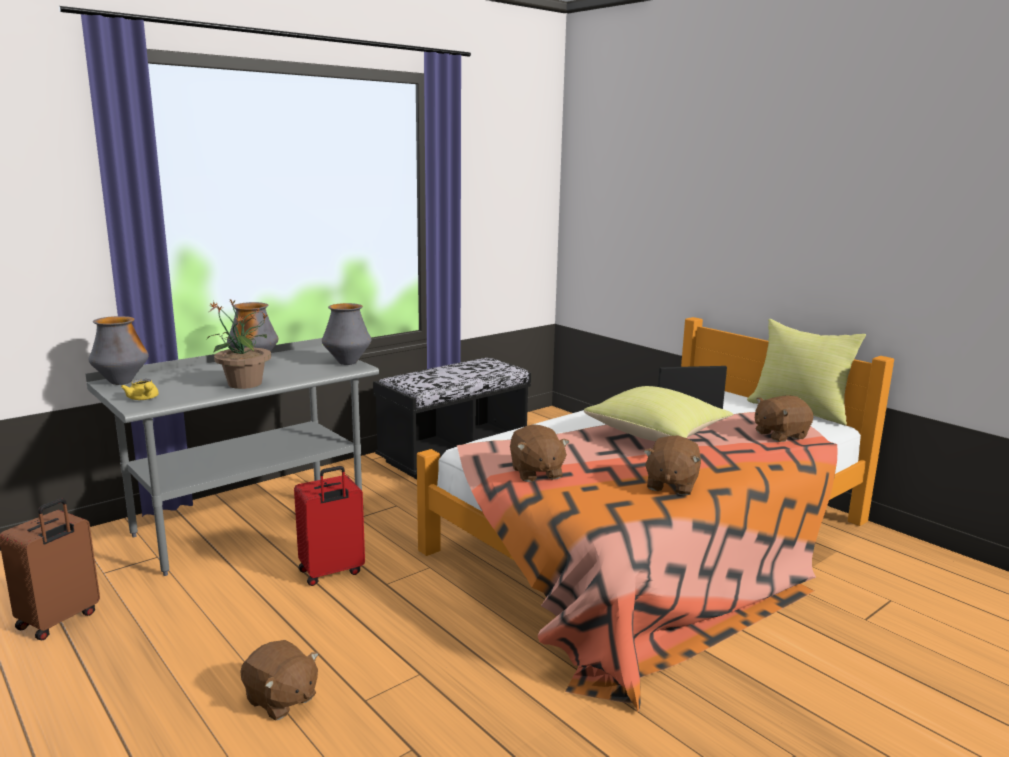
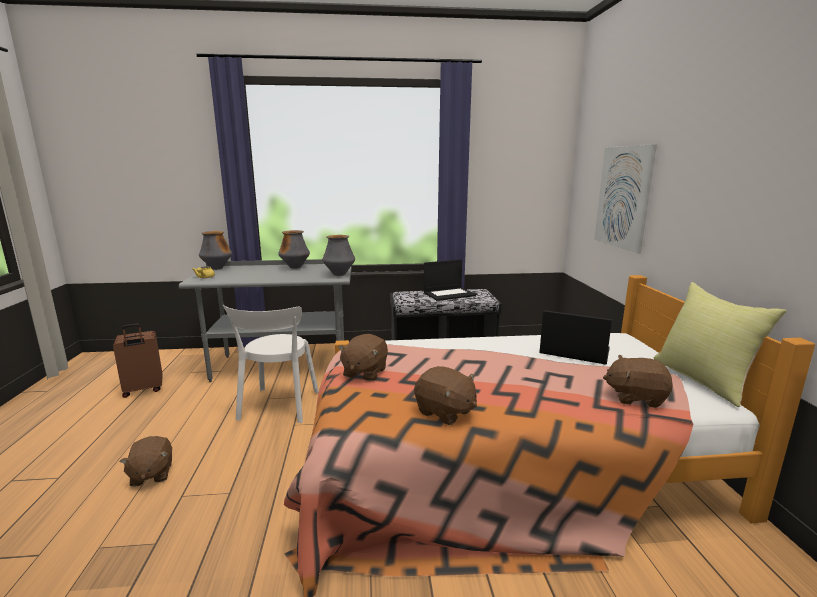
camera: 35 degrees right, 0 degrees up
potted plant [207,299,271,389] -> none
red suitcase [294,466,365,586] -> white chair [223,305,319,423]
yellow pillow [584,386,733,441] -> none
brown plush toy [643,436,701,496] -> brown plush toy turned 105 degrees counterclockwise [414,366,477,425]
none -> laptop [424,259,476,301]
none -> picture [594,144,657,253]

